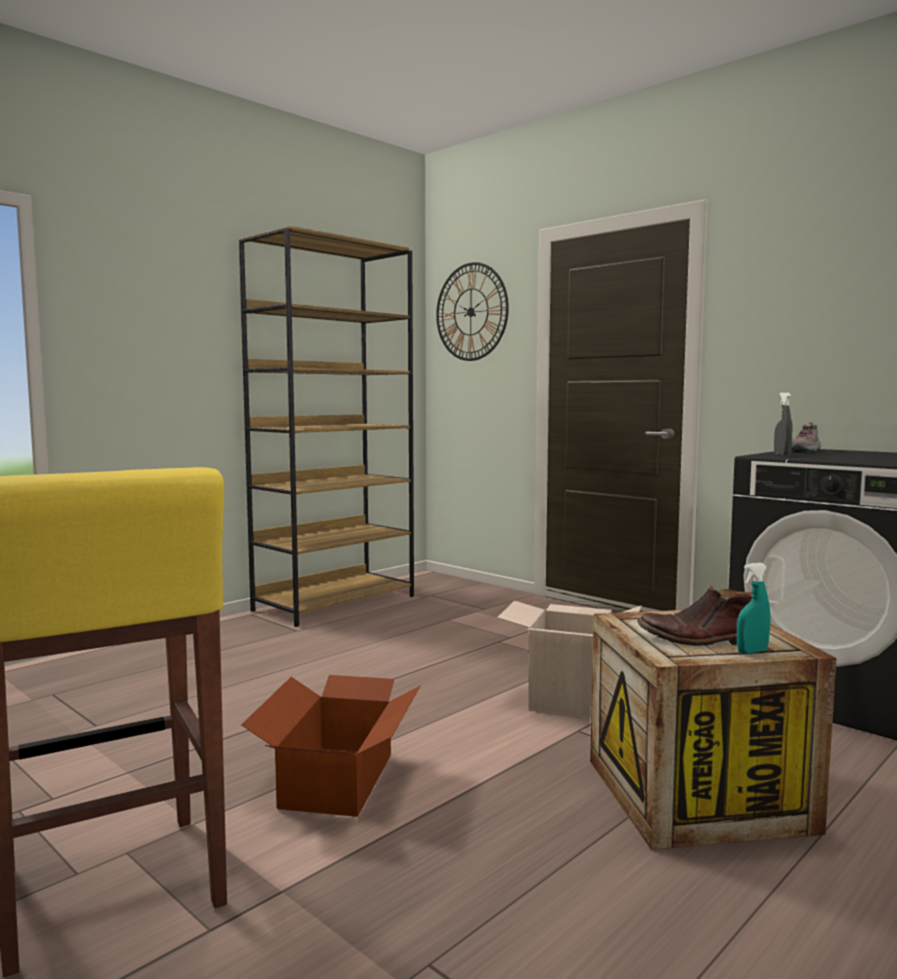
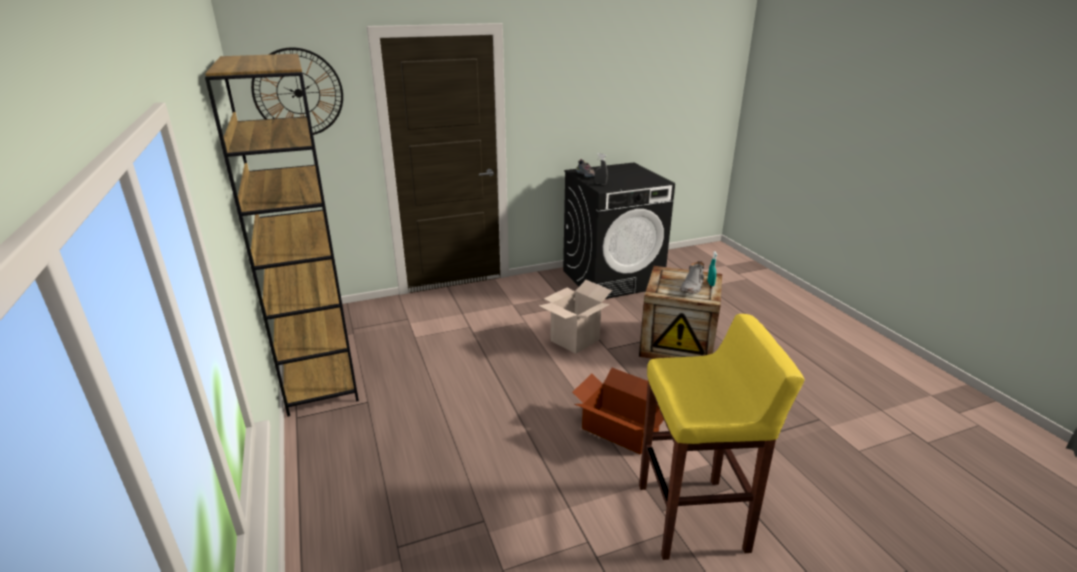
camera: 65 degrees left, 20 degrees up
brown boot [637,586,753,646] -> grey boot [680,261,704,294]

